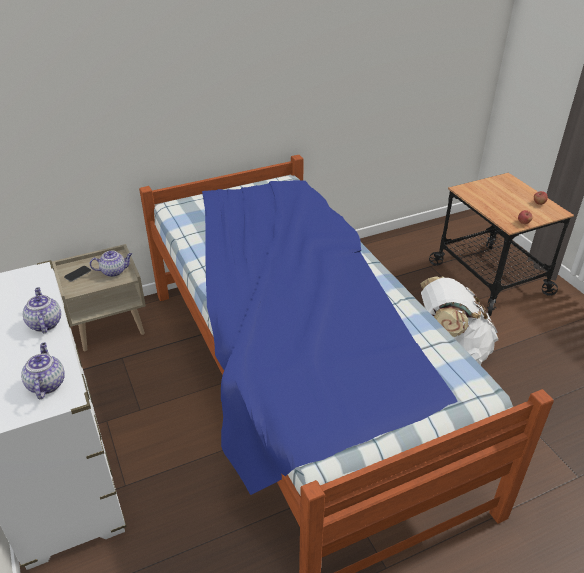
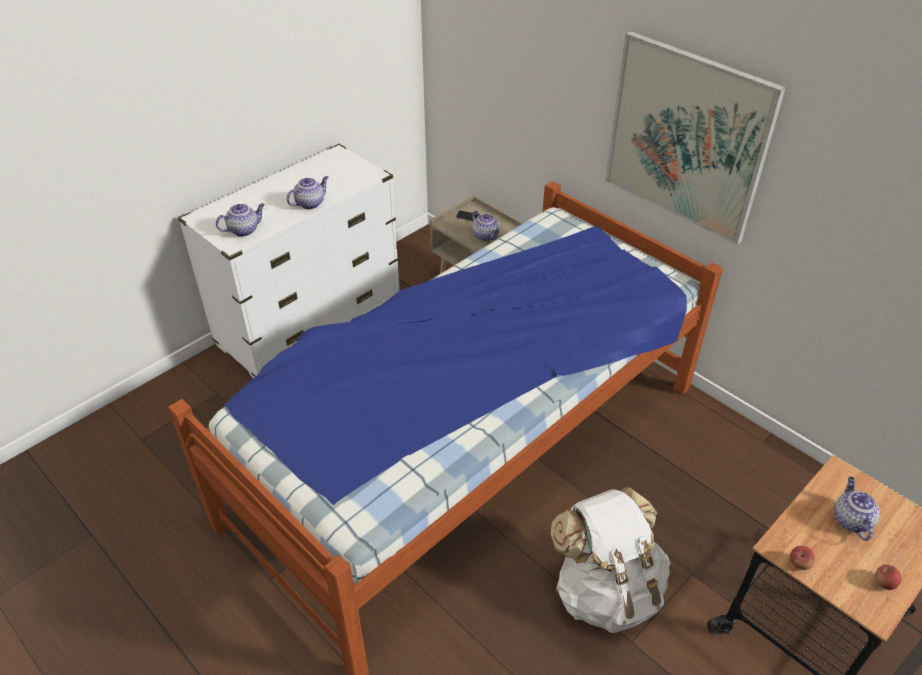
camera: 70 degrees right, 5 degrees up
none -> picture [605,31,786,245]
none -> teapot [834,476,880,541]

